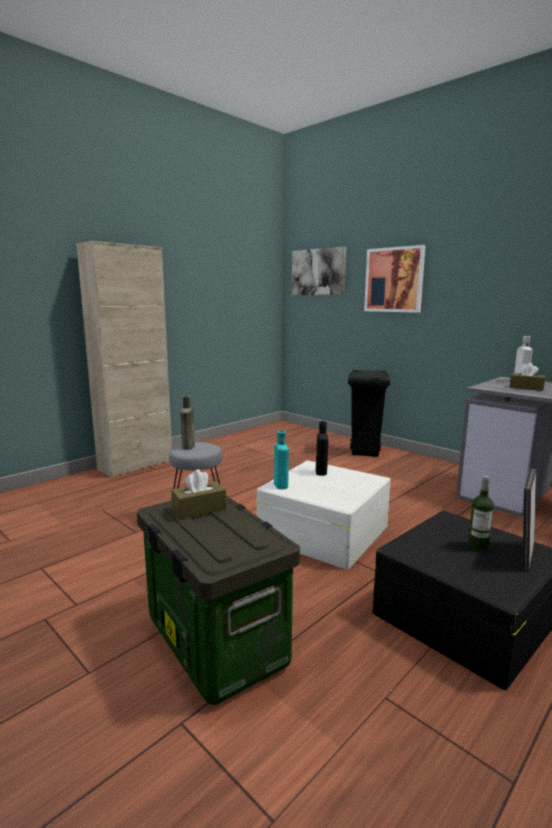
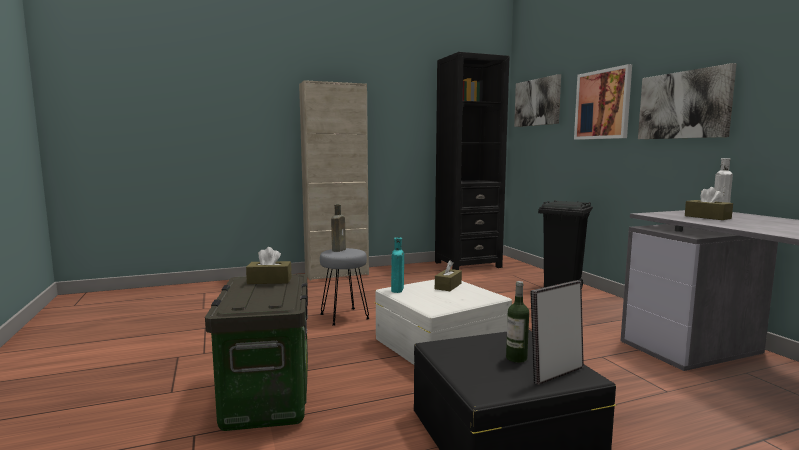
camera: 25 degrees right, 5 degrees down
black bottle [316,421,328,476] -> brown tissue box [435,260,462,291]
none -> black bookcase [435,52,510,270]
none -> picture [638,63,737,139]

